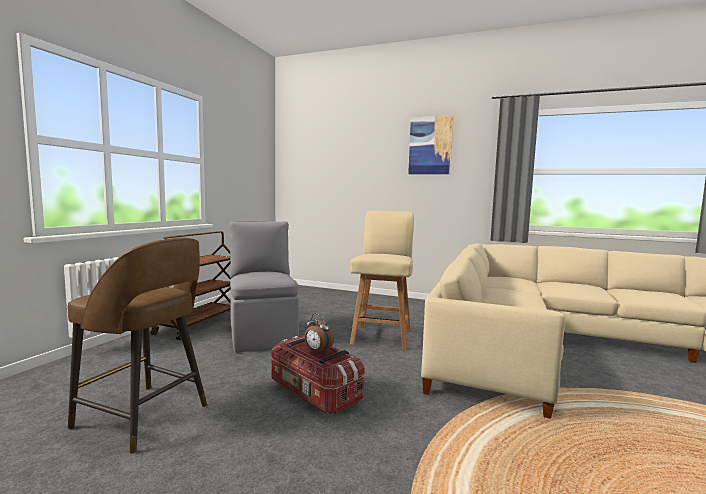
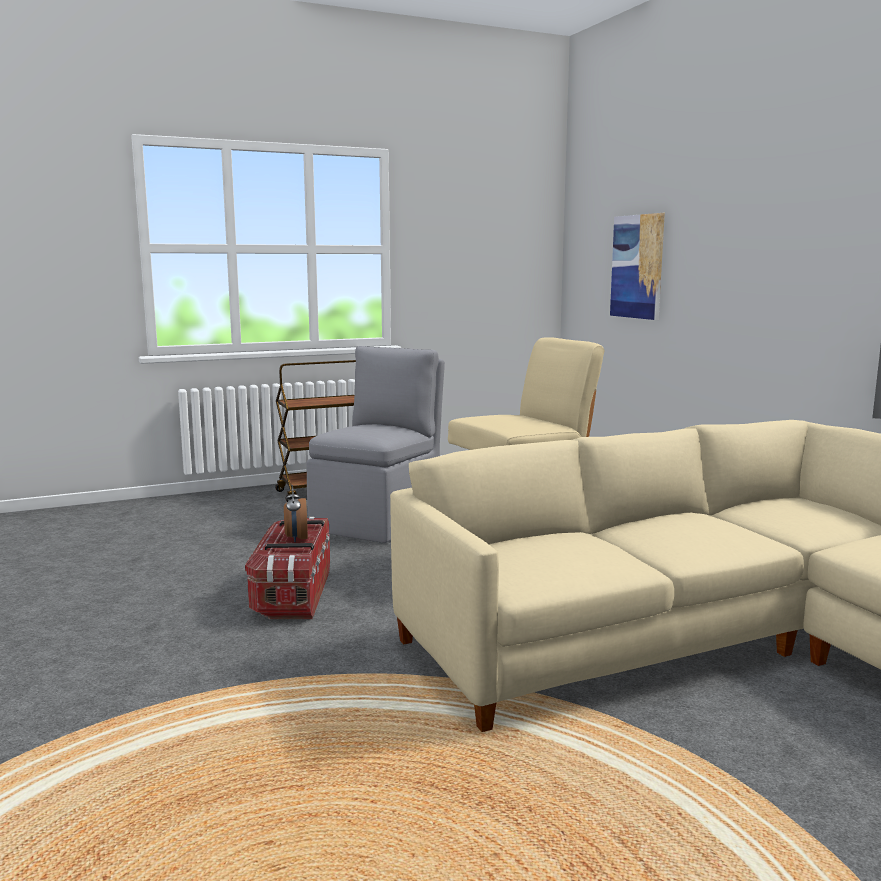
camera: 45 degrees right, 5 degrees up
brown stool [68,238,207,454] -> none
picture [408,115,454,174] -> picture moved to [610,213,665,320]

